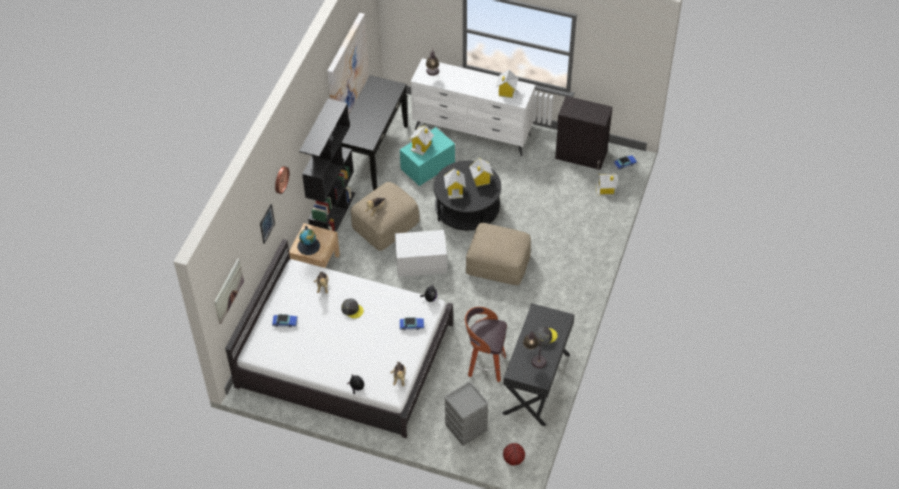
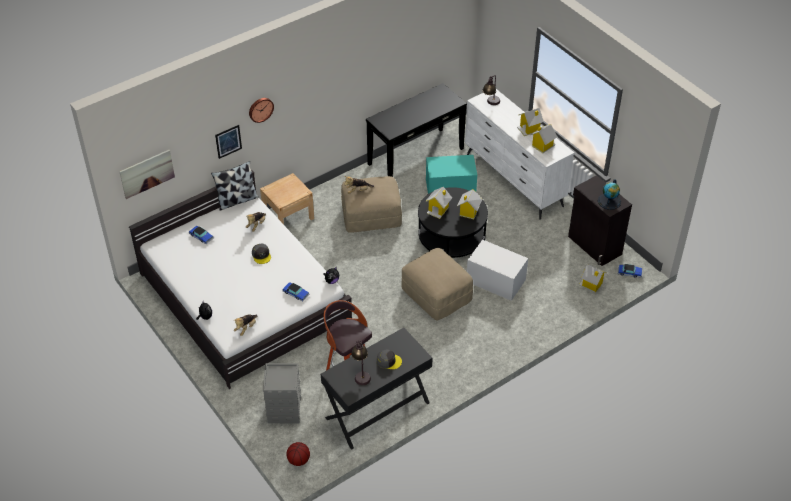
camera: 35 degrees right, 5 degrees down
globe [297,226,320,255] -> globe moved to [598,179,621,210]
black bookcase [299,98,355,232] -> none
picture [327,13,369,115] -> none
white storage box [395,230,447,277] -> white storage box moved to [467,239,528,301]
toy house [409,125,434,156] -> toy house moved to [517,108,544,136]
none -> pillow [211,161,259,211]

